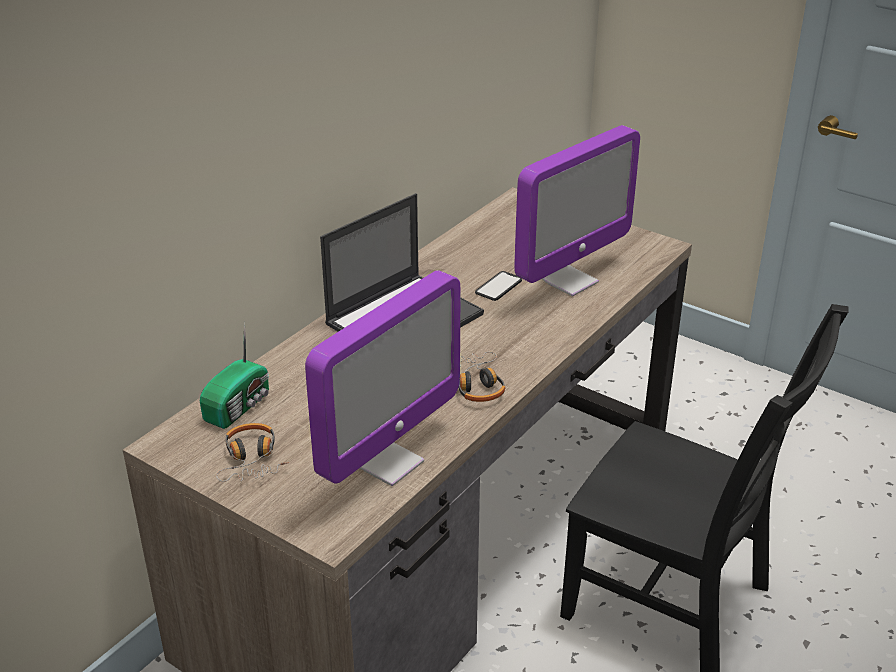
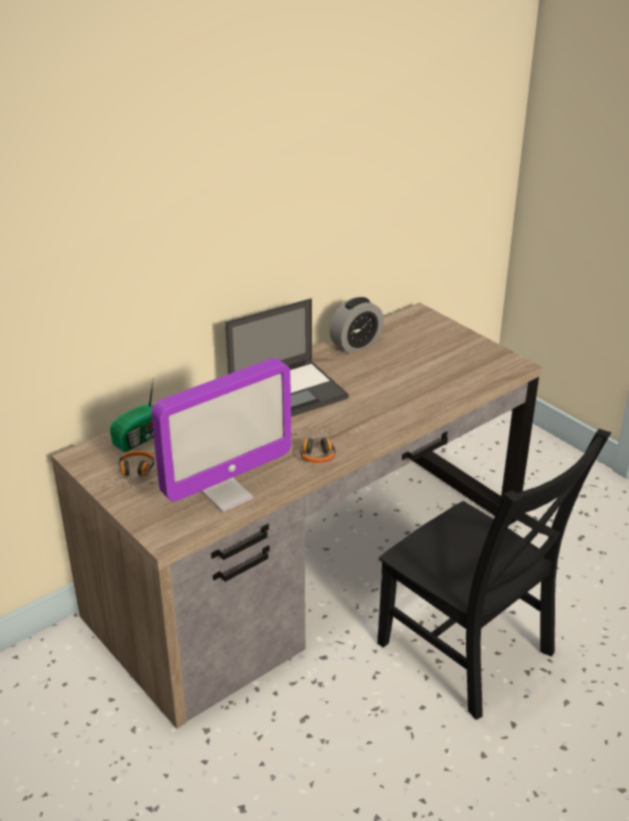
camera: 15 degrees right, 0 degrees up
phone [475,271,522,301] -> none
monitor [514,125,640,296] -> none
none -> alarm clock [329,297,384,354]

